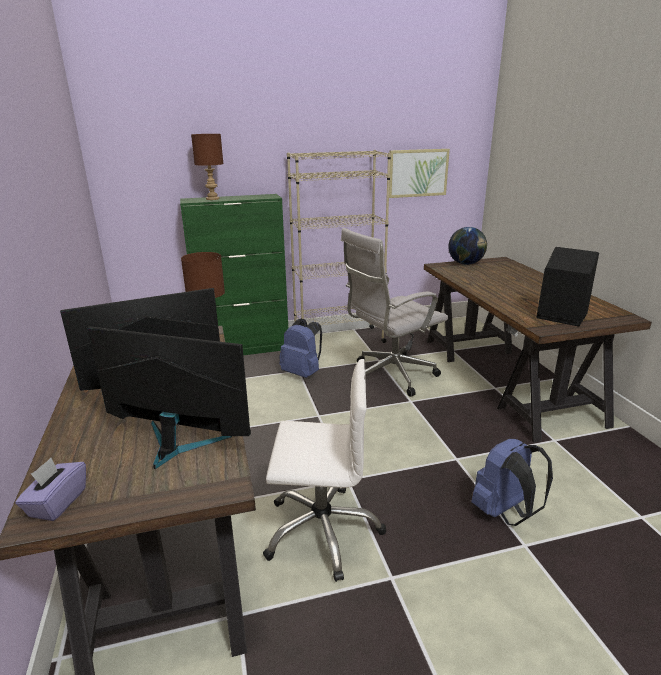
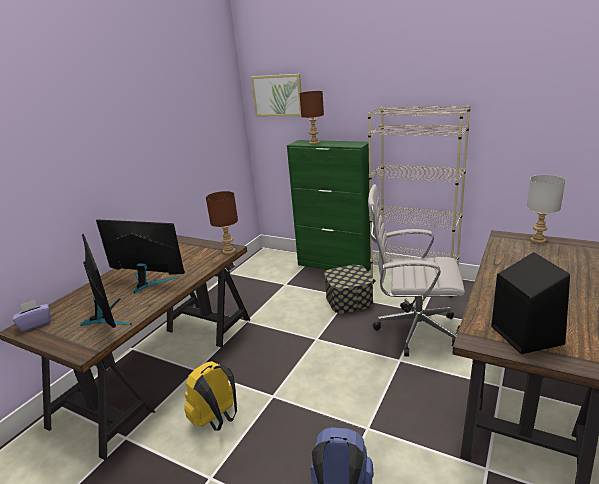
camera: 45 degrees right, 0 degrees up
white office chair [263,359,386,582] -> yellow backpack [185,361,237,431]
blue backpack [279,318,322,378] -> storage box [324,265,373,314]
picture [389,149,450,198] -> picture moved to [251,74,302,116]
globe [448,227,487,265] -> grey table lamp [526,175,566,244]

